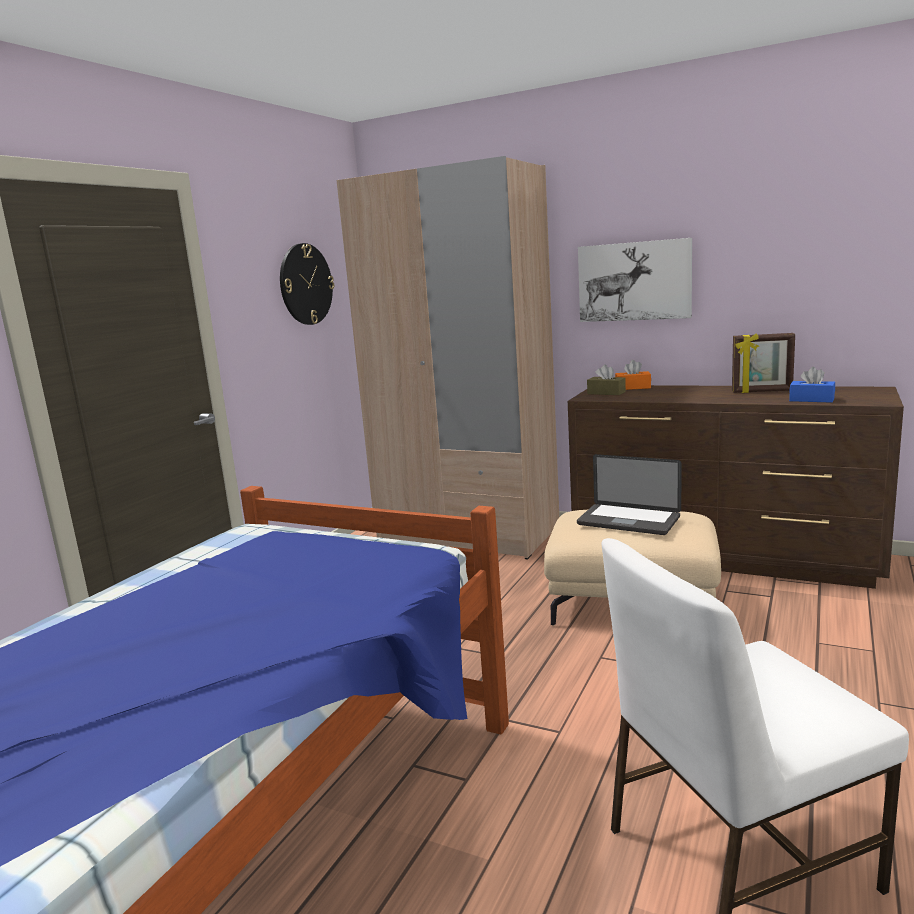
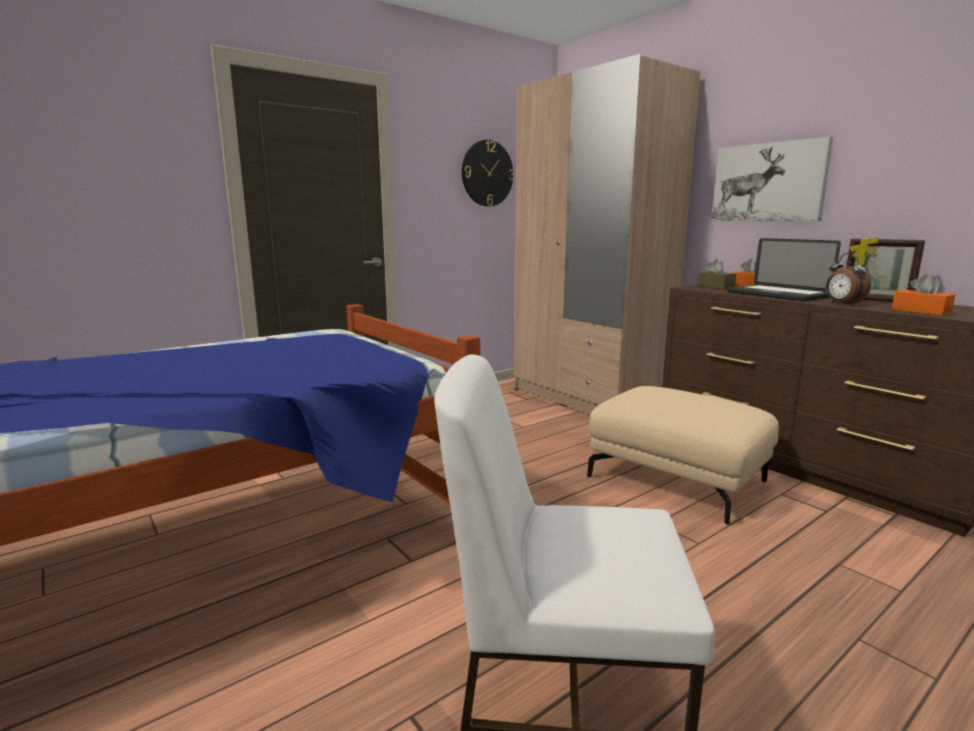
camera: 25 degrees right, 0 degrees up
laptop [577,454,682,535] -> laptop moved to [727,238,841,301]
blue tissue box [789,367,835,403] -> orange tissue box [892,274,955,316]
none -> alarm clock [826,253,871,306]

